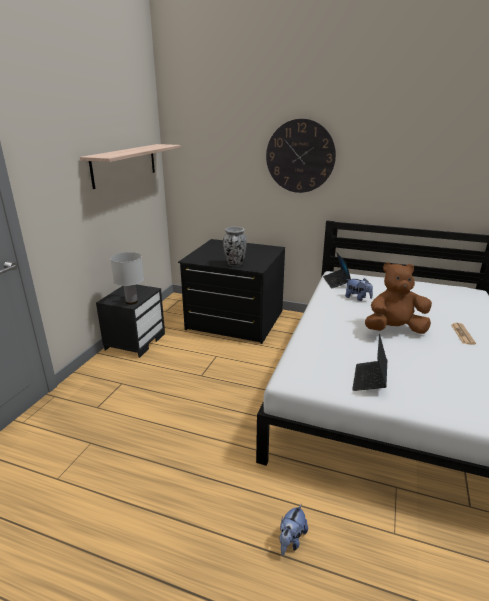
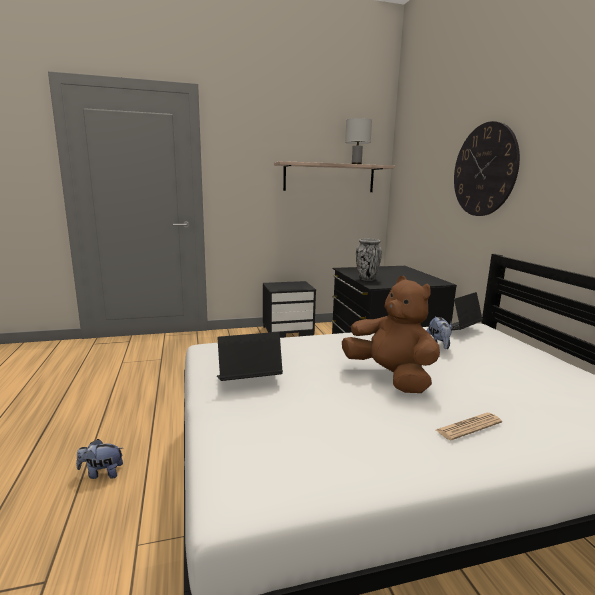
camera: 55 degrees right, 10 degrees down
white table lamp [110,252,144,305] -> white table lamp moved to [345,118,372,164]

